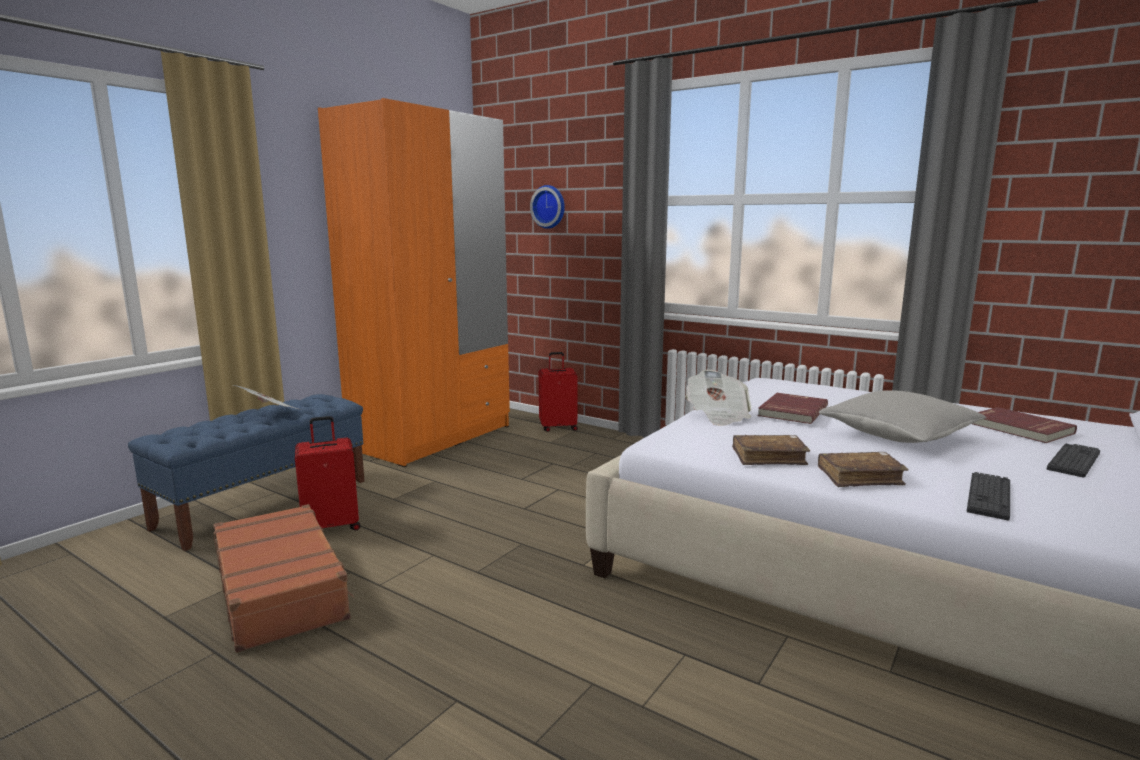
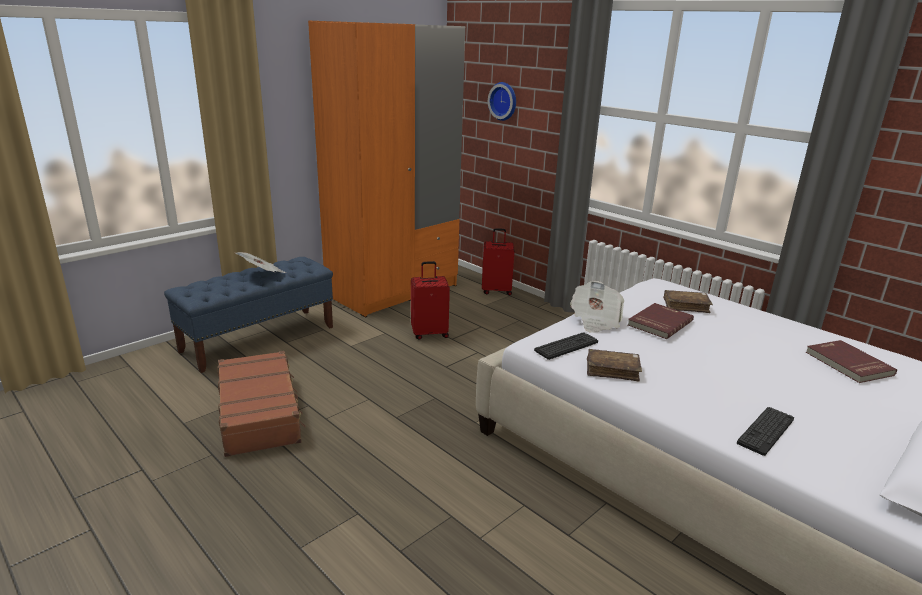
camera: 10 degrees right, 10 degrees up
red suitcase [295,416,360,530] -> red suitcase moved to [411,261,450,340]
brown book [818,452,908,487] -> brown book moved to [663,290,713,313]
grey pillow [819,390,987,443] -> none
keyboard [1047,444,1100,478] -> keyboard moved to [534,332,598,360]

